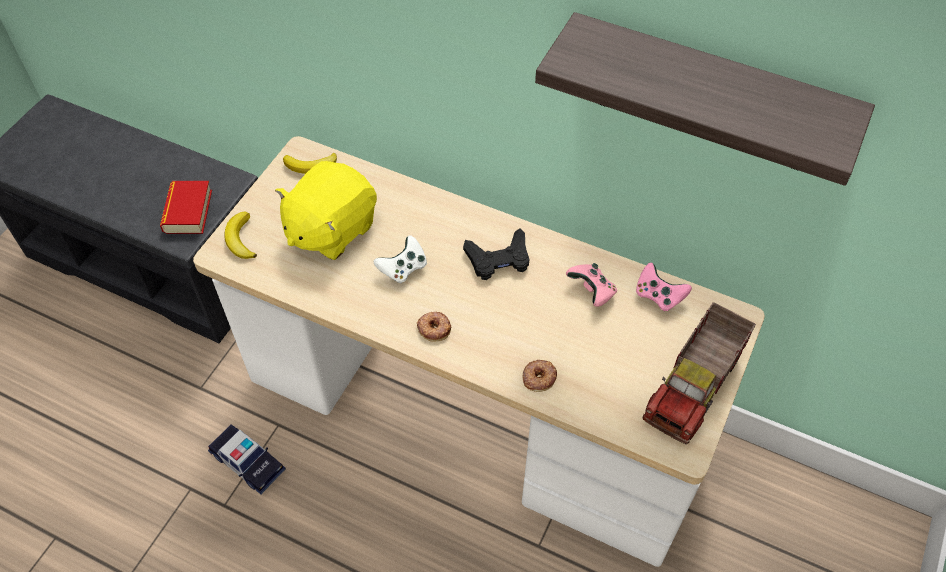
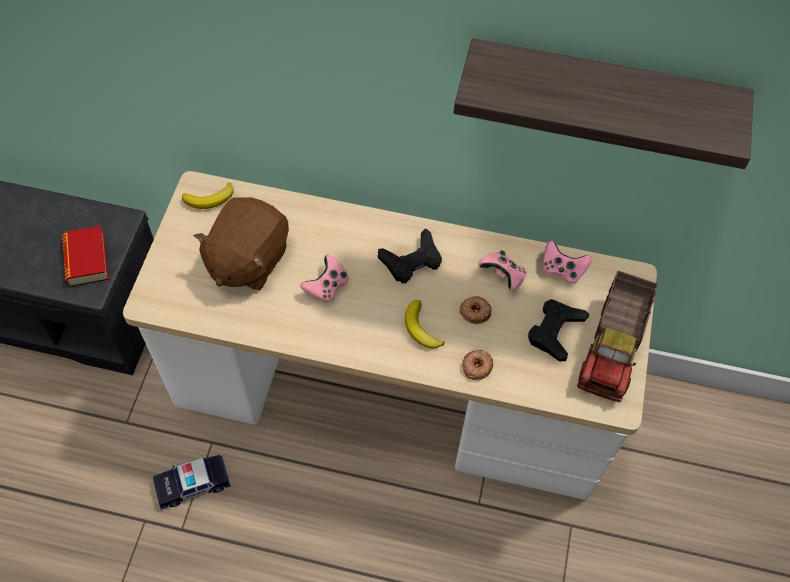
camera: 15 degrees left, 5 degrees up
toy car [208,425,286,495] -> toy car turned 135 degrees clockwise [153,455,231,510]
banana [224,211,257,259] -> banana moved to [405,300,444,349]
yellow plush toy [275,161,377,260] -> brown plush toy [194,197,289,290]
white game controller [374,236,427,284] -> pink game controller [300,254,349,302]
donut [417,312,451,341] -> donut moved to [459,296,492,324]
none -> black game controller [528,299,590,361]

